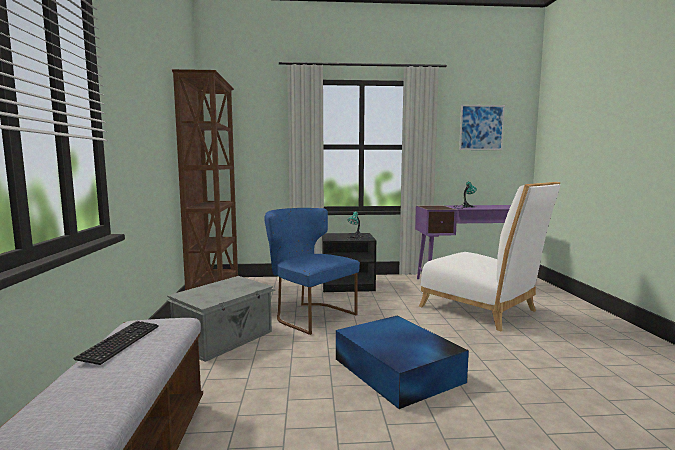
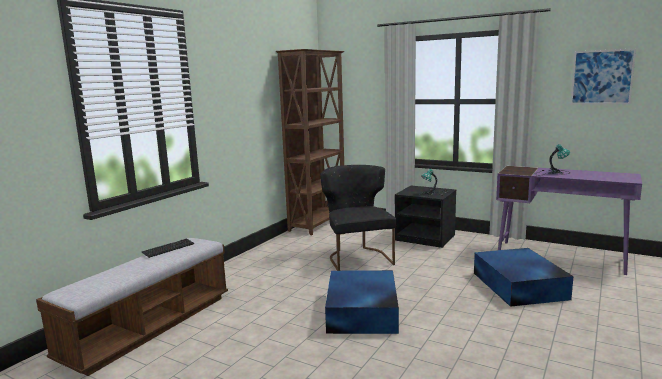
camera: 35 degrees right, 5 degrees up
grey storage box [167,276,275,362] -> none
blue chair [264,208,360,335] -> black chair [320,165,397,271]
white chair [419,182,560,331] -> blue storage box [474,248,574,307]

